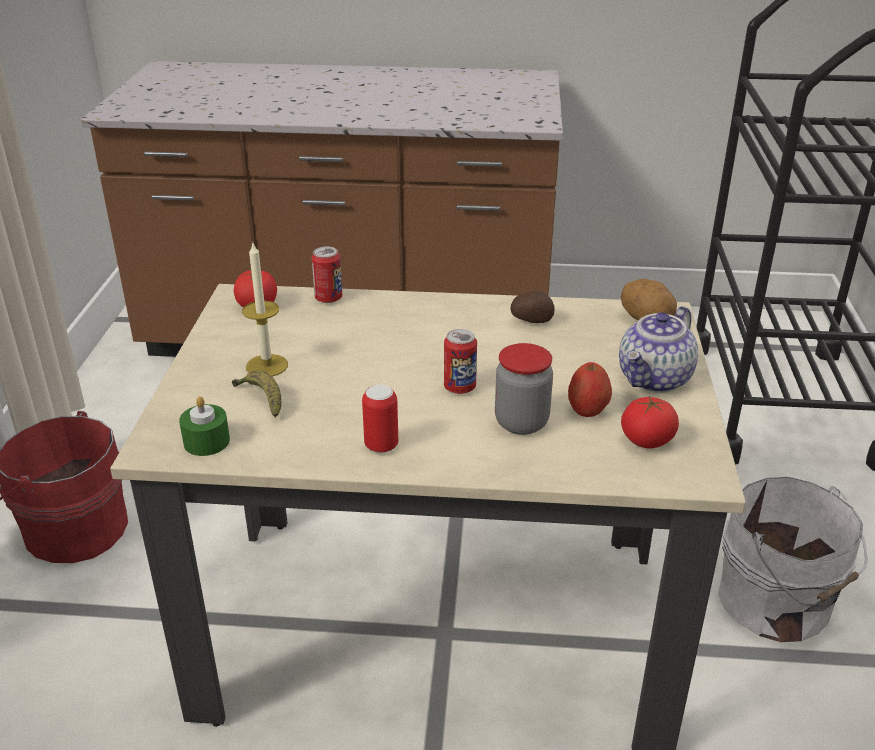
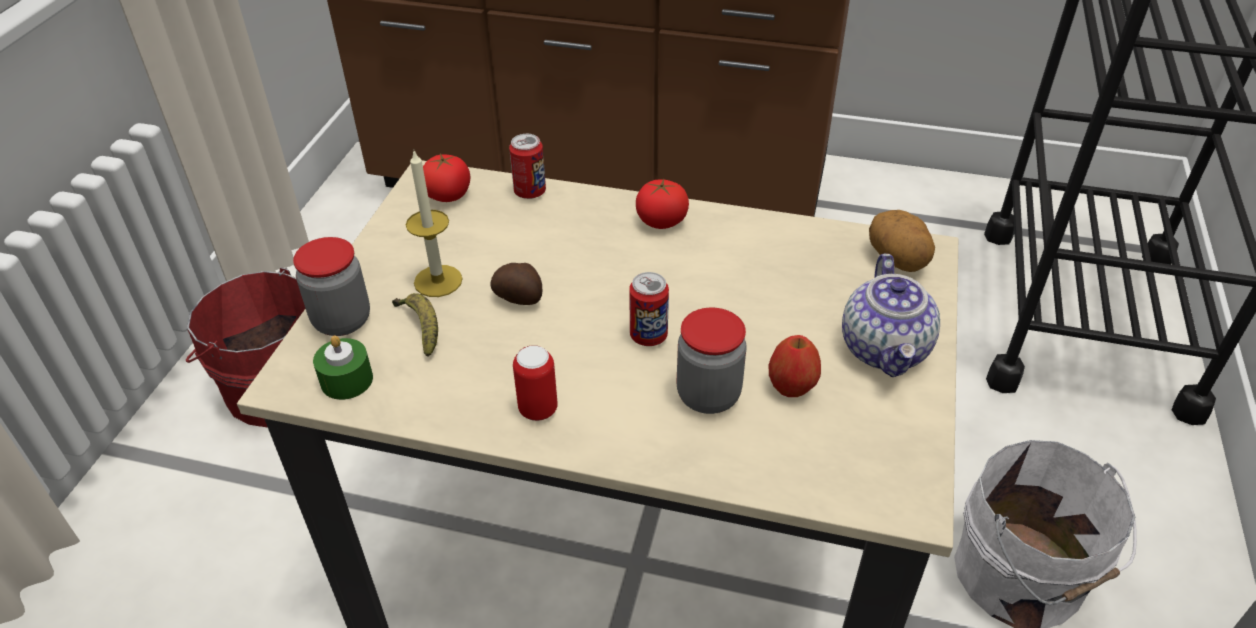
camera: 10 degrees right, 10 degrees up
potato [510,290,555,323] -> potato moved to [490,263,542,305]
teapot [619,306,698,393] -> teapot turned 45 degrees counterclockwise [842,254,940,377]
tomato [621,396,679,449] -> tomato moved to [636,179,689,229]
none -> jar [293,237,370,336]

